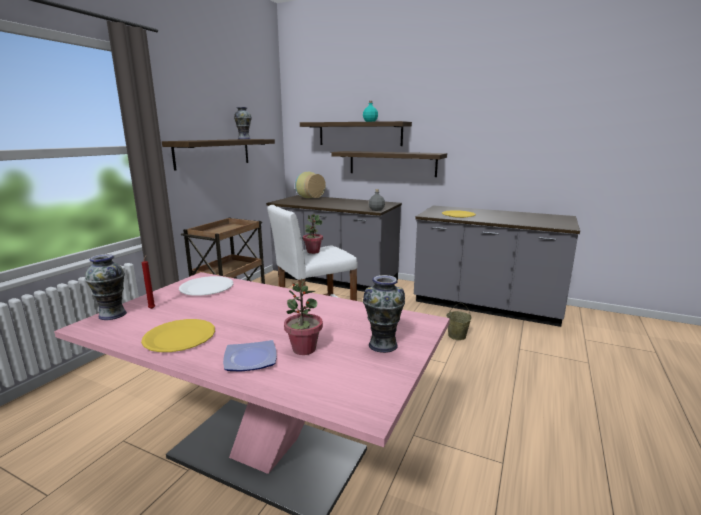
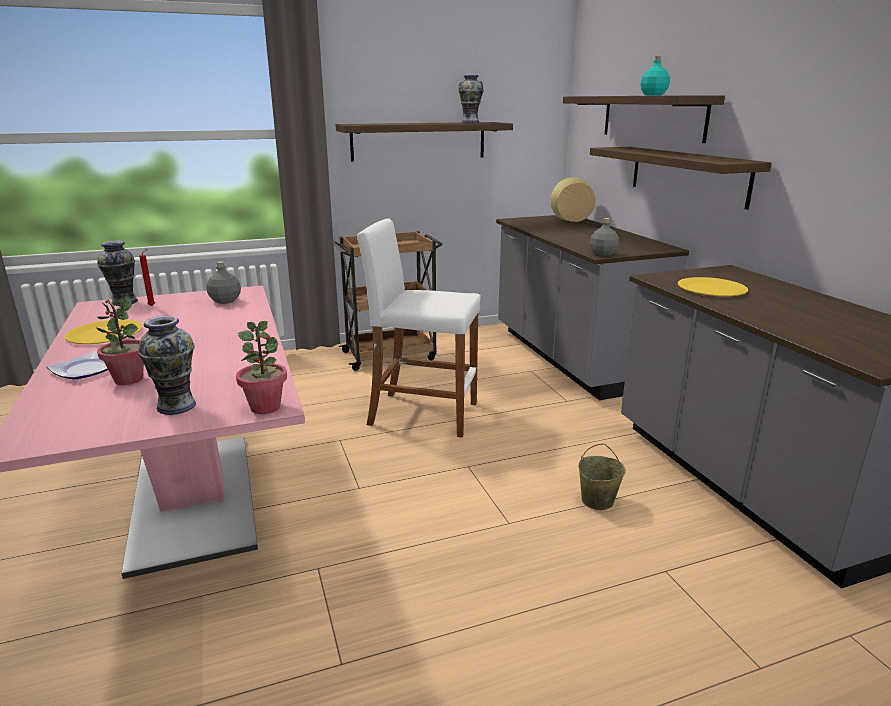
camera: 45 degrees right, 5 degrees up
white plate [179,276,233,296] -> grey bottle [206,261,241,304]
potted plant [303,214,323,254] -> potted plant moved to [236,321,287,414]

